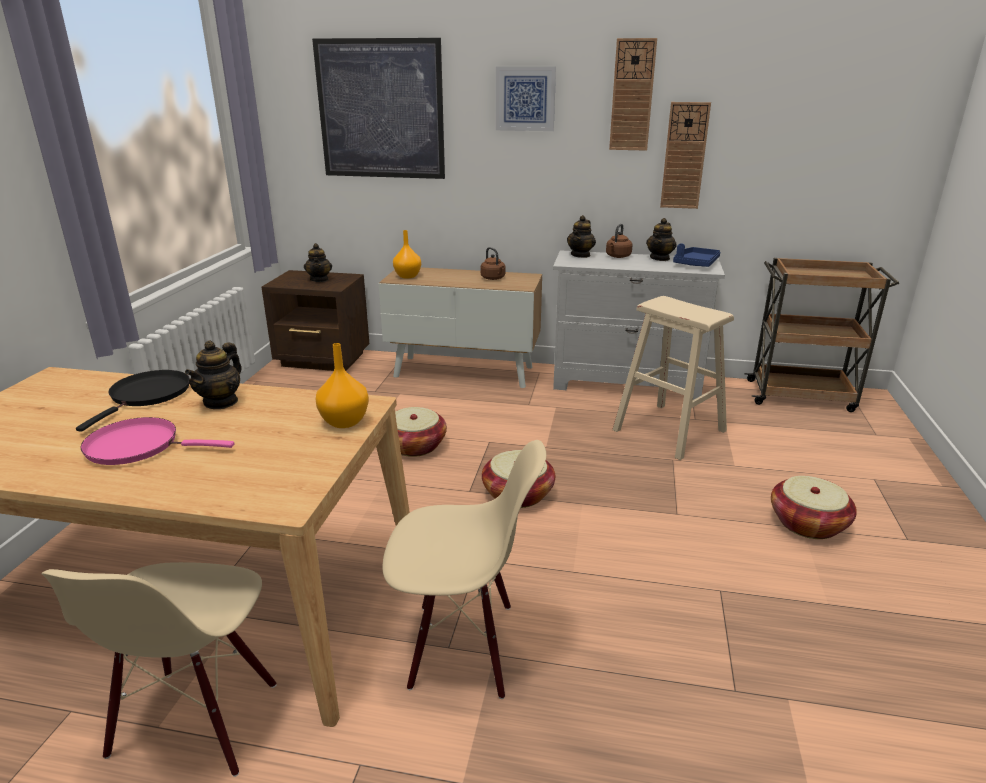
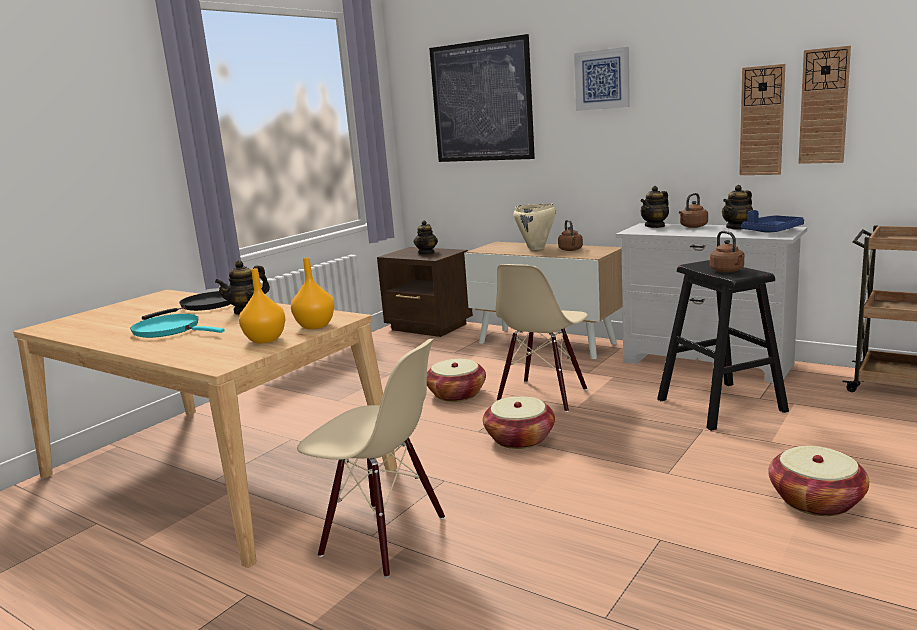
camera: 25 degrees right, 10 degrees down
beige chair [41,562,276,777] -> beige chair moved to [496,264,588,412]
pink frying pan [81,417,235,465] -> turquoise frying pan [130,314,225,338]
orange vase [393,230,421,279] -> orange vase moved to [239,268,285,343]
wall clock [609,38,657,151] -> wall clock moved to [798,46,851,164]
beige stool [612,296,734,460] -> black stool [657,260,789,431]
none -> beige cooking pot [514,204,556,250]
none -> brown kettle [710,231,745,272]

